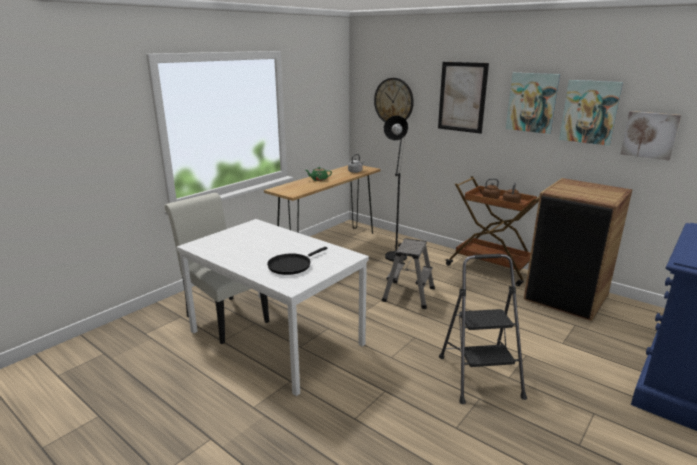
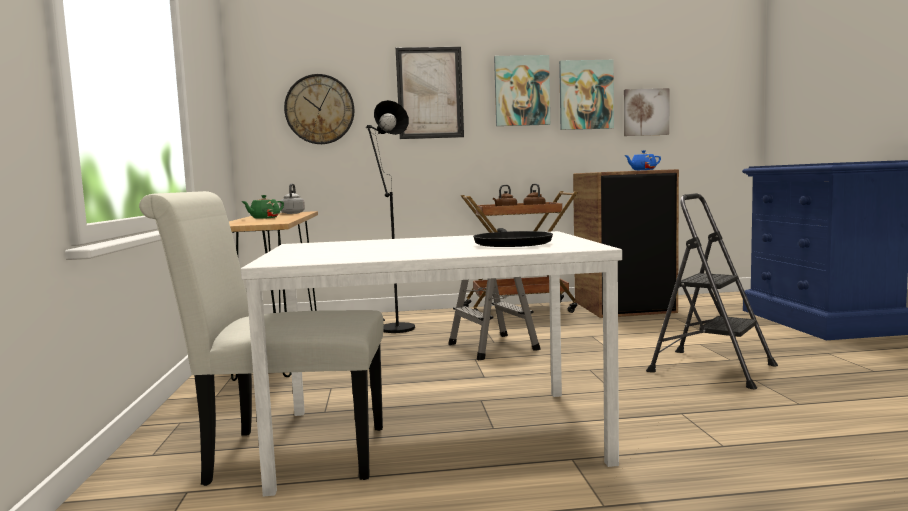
camera: 45 degrees left, 15 degrees down
none -> blue teapot [624,150,661,170]

